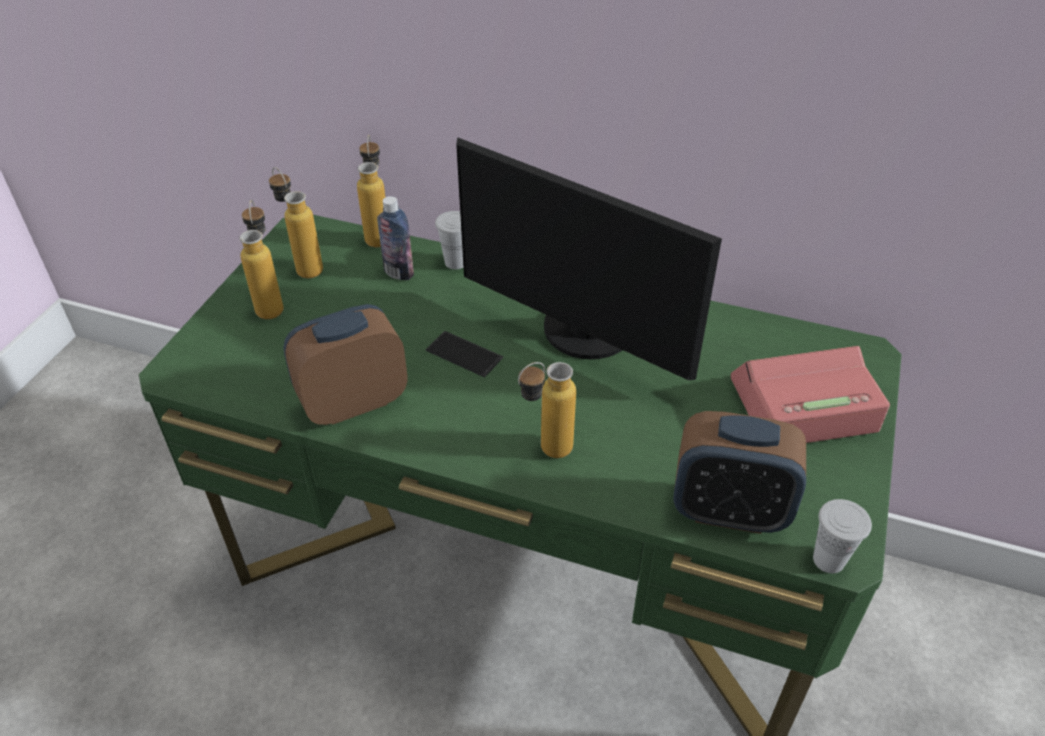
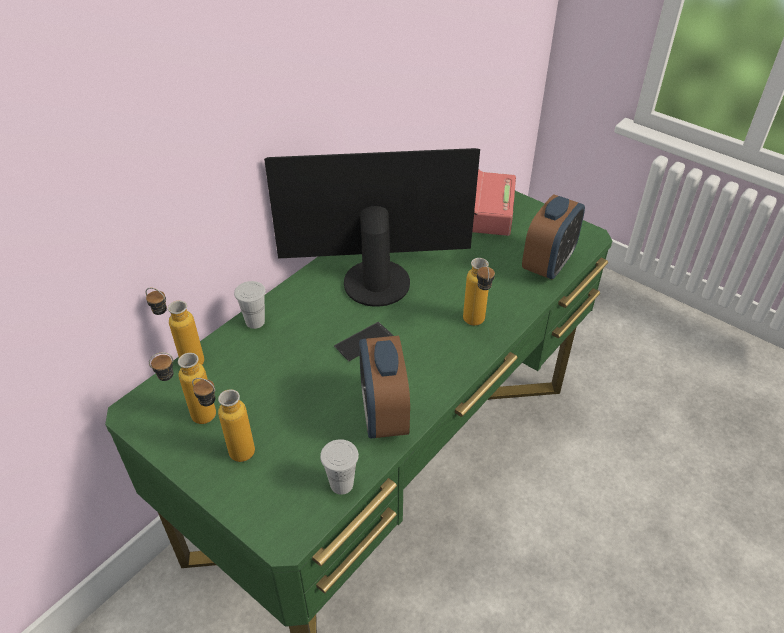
camera: 70 degrees left, 0 degrees up
bottle [377,196,414,280] -> none
monitor [456,137,722,380] -> monitor turned 150 degrees counterclockwise [264,148,480,307]
white cup [813,499,872,573] -> white cup moved to [320,439,359,495]

